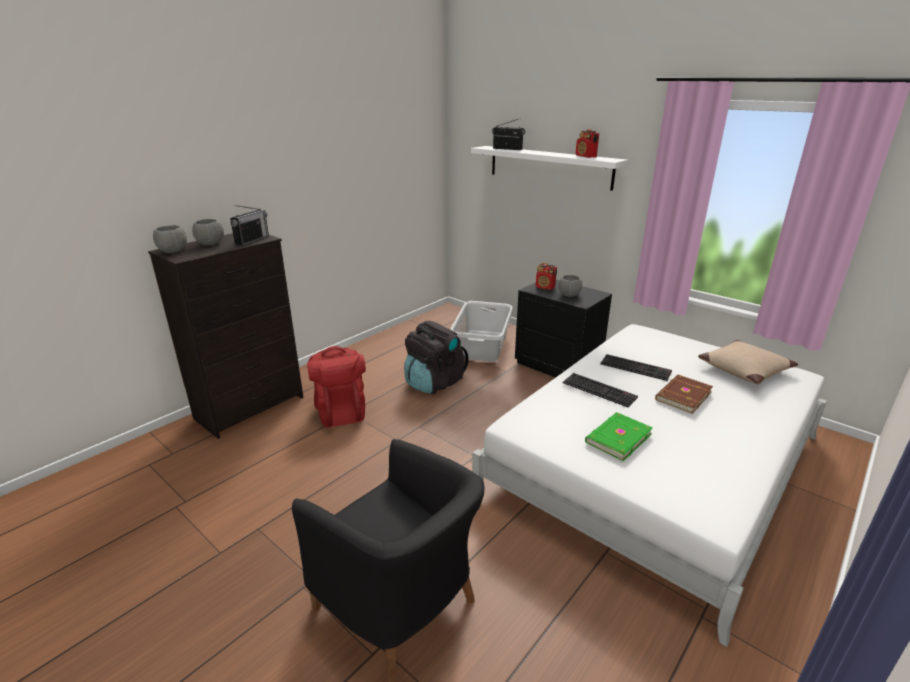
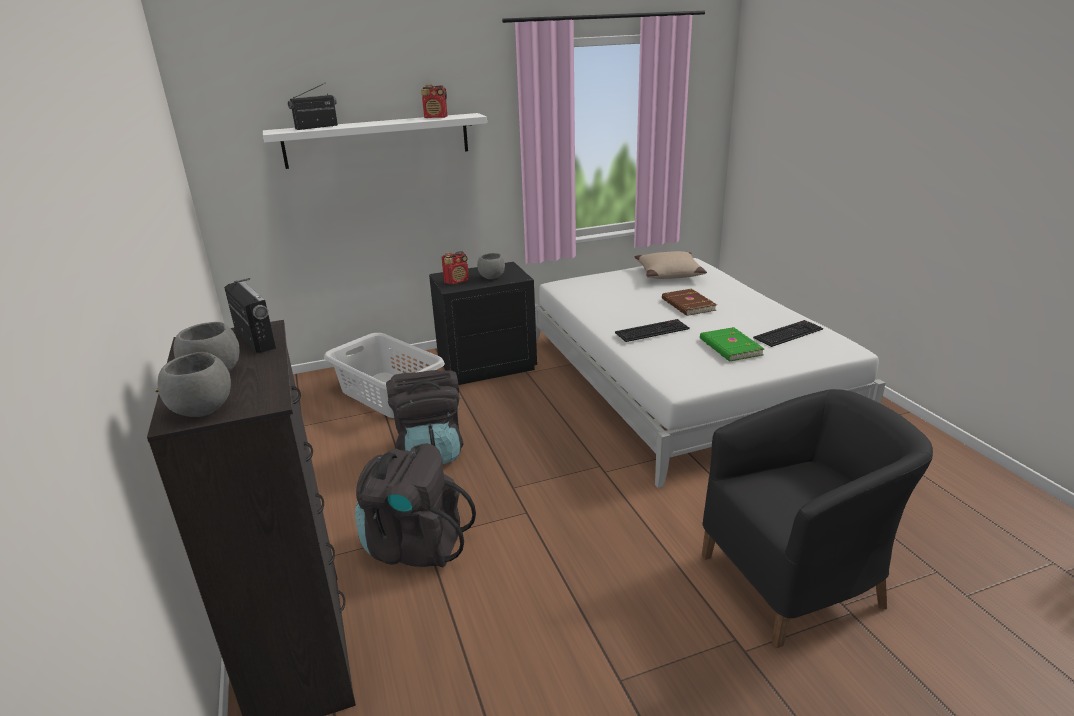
camera: 60 degrees left, 0 degrees up
red backpack [307,346,366,427] -> black backpack [355,443,476,567]
keyboard [600,354,672,381] -> keyboard moved to [753,320,823,347]

